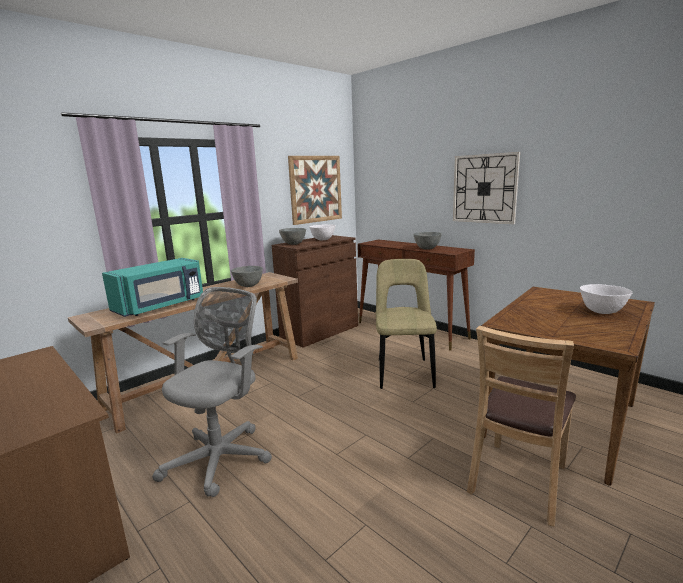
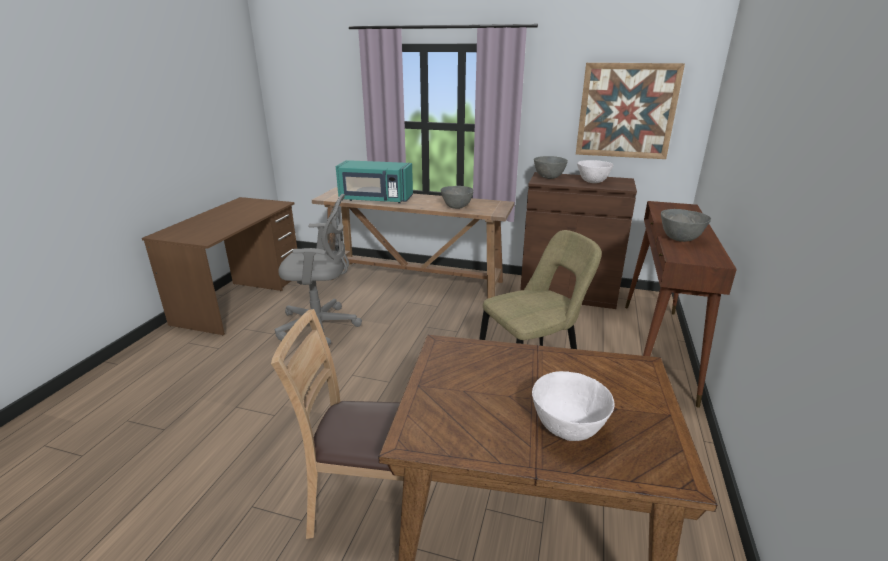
camera: 60 degrees right, 10 degrees up
wall clock [453,152,520,224] -> none

